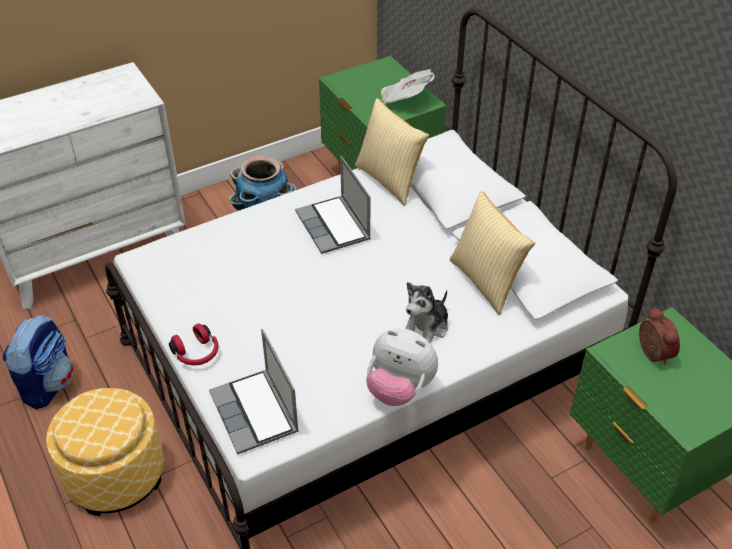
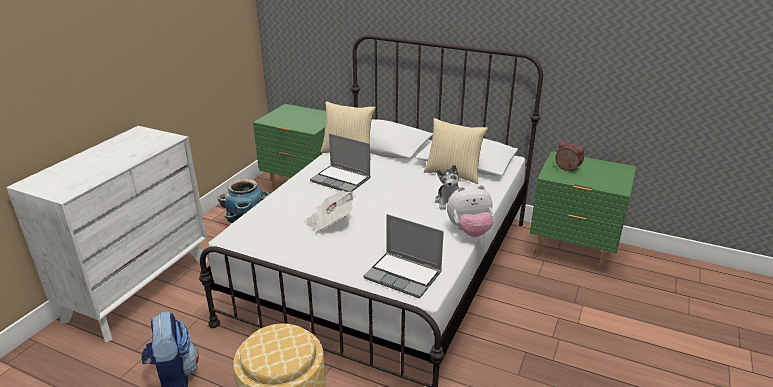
camera: 35 degrees left, 15 degrees down
red headphones [169,324,218,365] -> none
newspaper [381,69,435,104] -> newspaper moved to [304,190,356,232]

